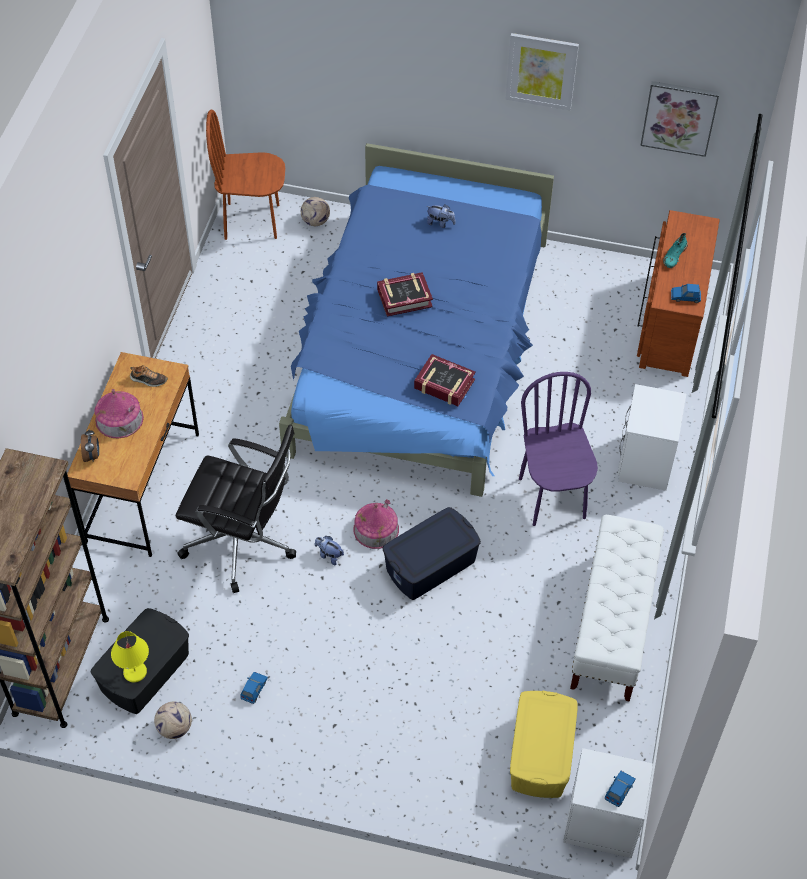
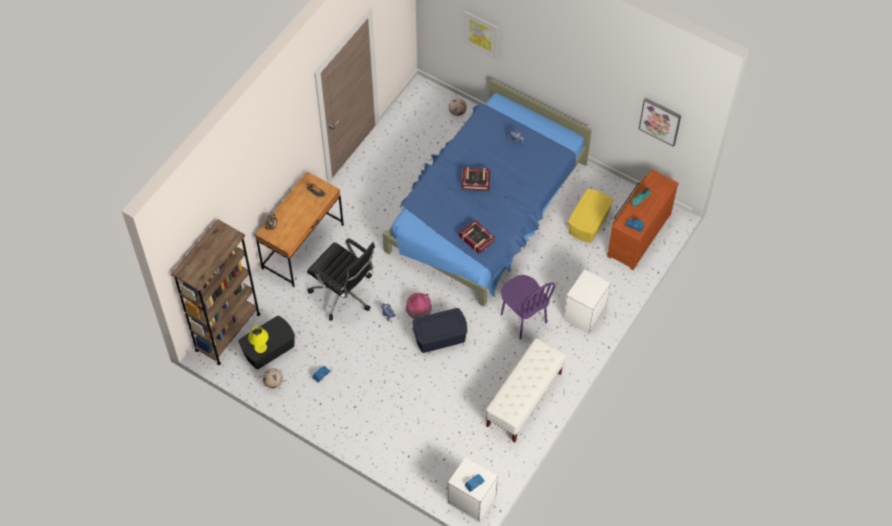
camera: 20 degrees right, 5 degrees up
toy house [94,389,144,439] -> none
brown chair [206,109,285,240] -> none
picture [506,33,579,110] -> picture moved to [463,11,498,59]
yellow storage box [510,691,578,798] -> yellow storage box moved to [568,189,613,243]
purple chair [519,372,598,526] -> purple chair turned 135 degrees clockwise [501,275,556,339]

